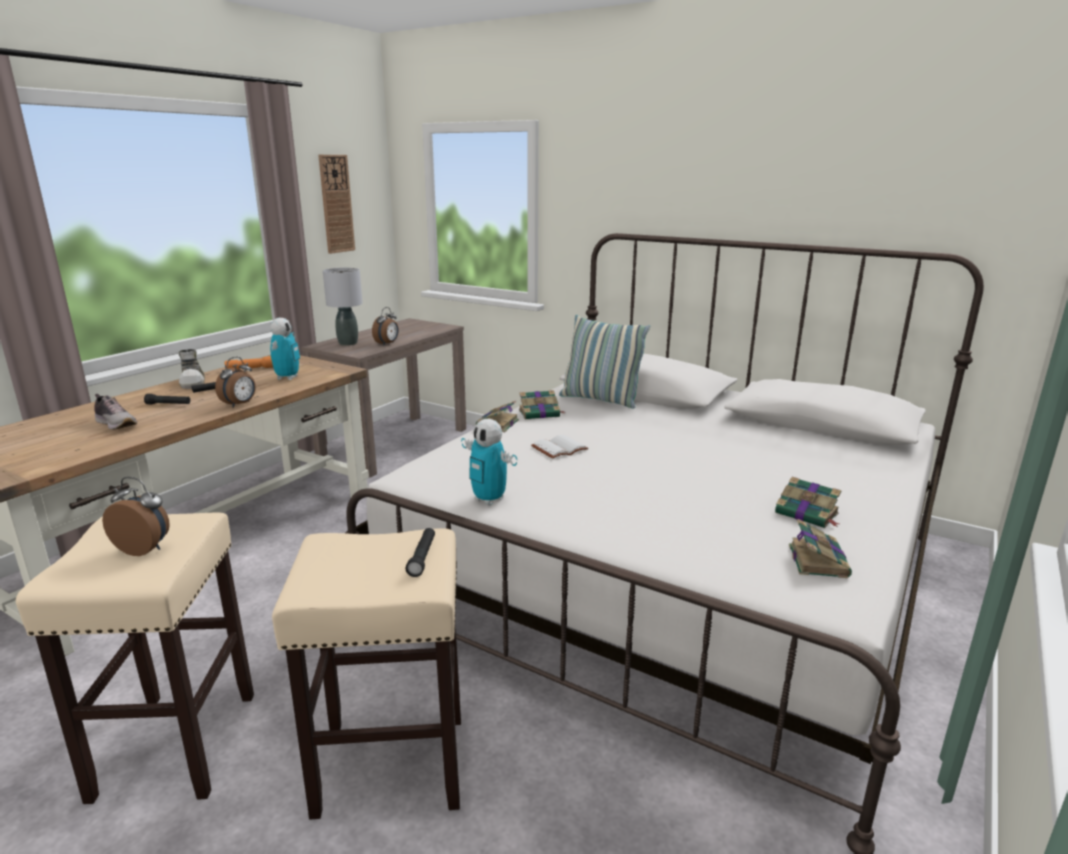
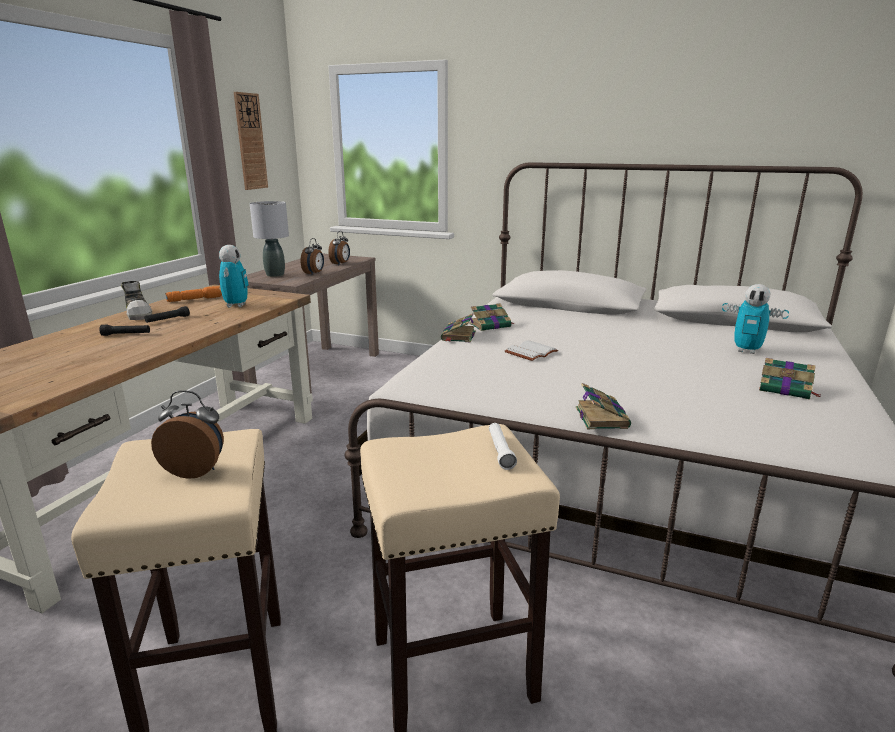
camera: 10 degrees left, 0 degrees up
shoe [94,394,137,430] -> none
alarm clock [215,357,256,408] -> alarm clock moved to [328,231,350,266]
black flashlight [406,528,435,577] -> white flashlight [489,423,517,470]
toy robot [461,419,517,506] -> toy robot moved to [722,284,789,354]
pillow [559,315,650,408] -> none
book [789,519,852,578] -> book moved to [576,383,631,429]

